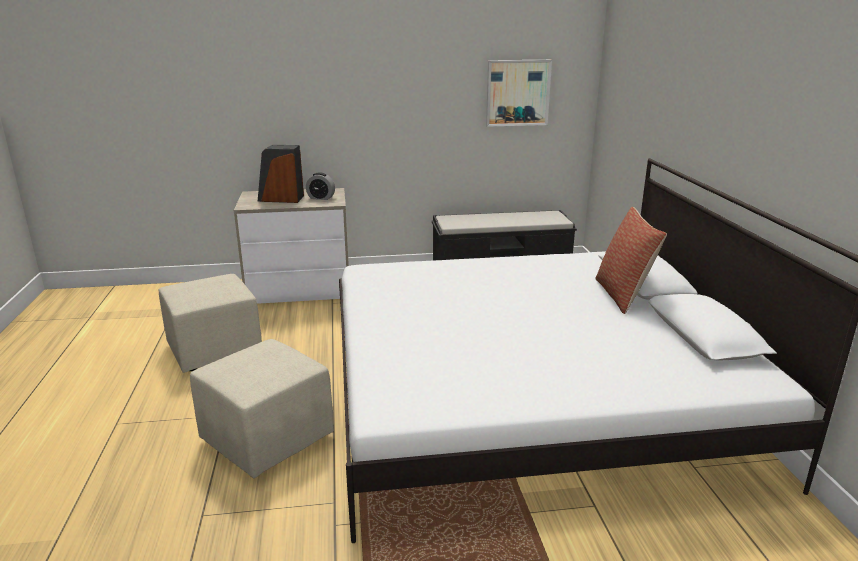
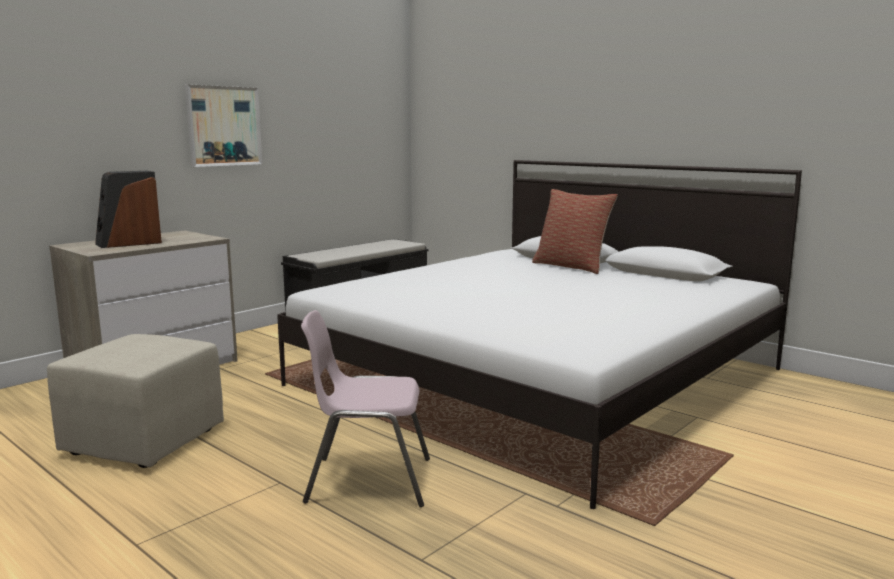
camera: 40 degrees left, 10 degrees down
beige ottoman [190,339,334,478] -> pink chair [301,310,430,507]
alarm clock [306,172,335,200] -> none
picture [486,60,552,127] -> picture moved to [185,84,262,167]

